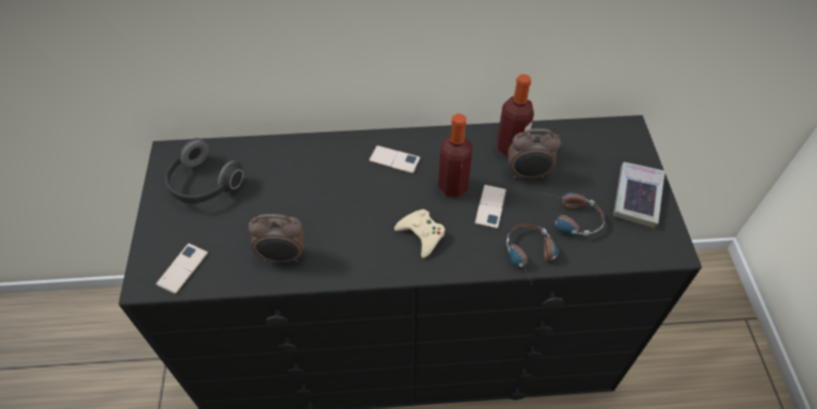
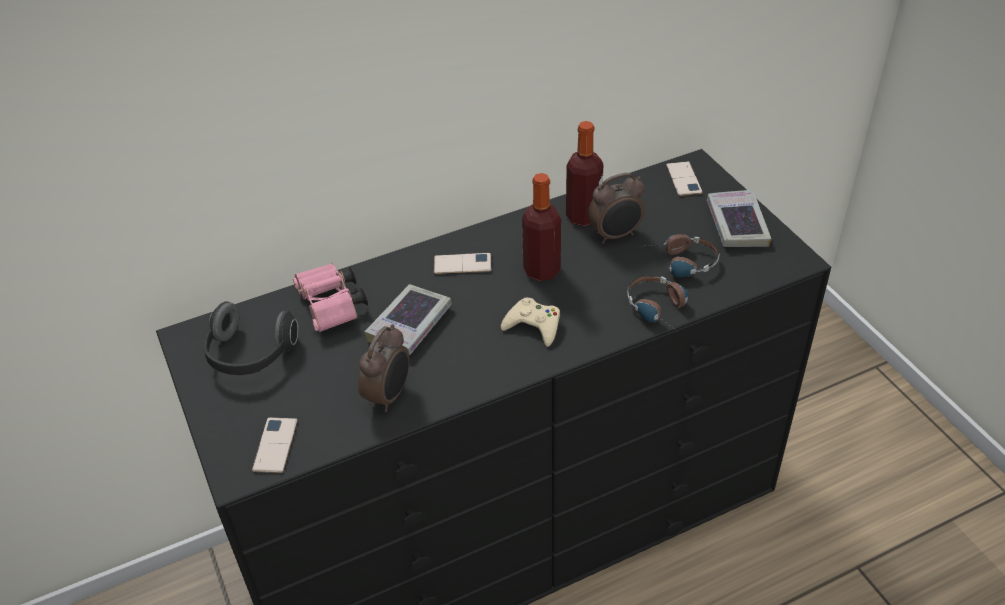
camera: 20 degrees left, 10 degrees down
alarm clock [248,214,305,262] -> alarm clock turned 45 degrees counterclockwise [358,324,409,412]
phone [475,185,506,229] -> phone moved to [666,161,703,196]
none -> pink binoculars [293,263,368,332]
none -> book [364,284,452,356]

